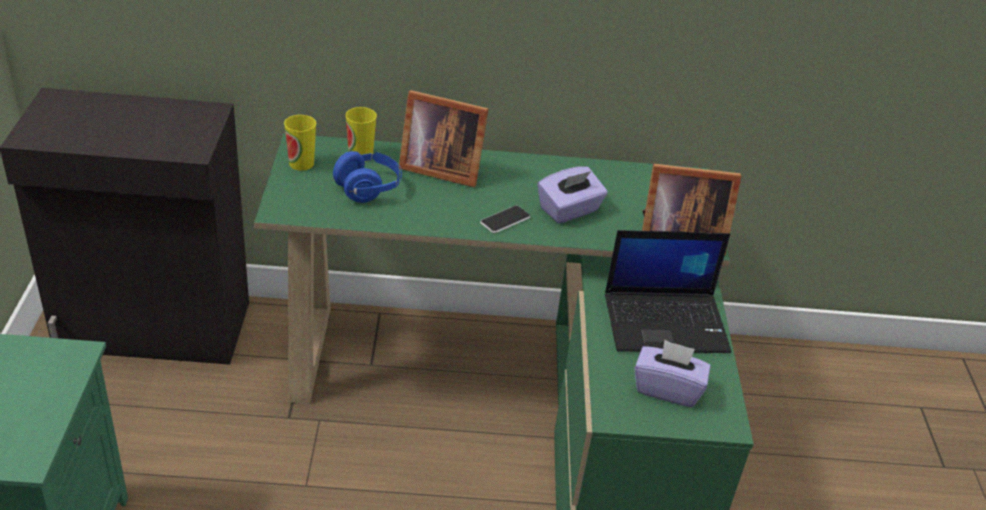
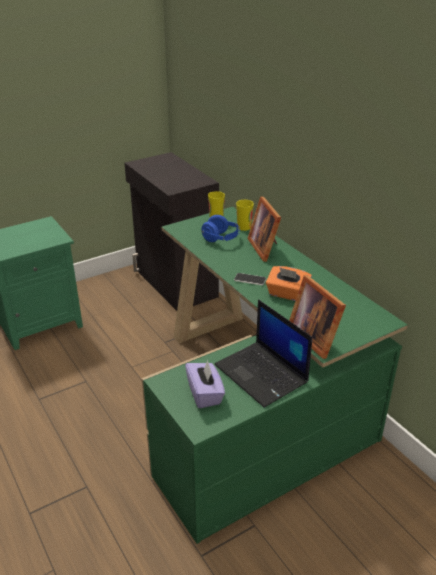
camera: 60 degrees right, 5 degrees down
purple tissue box [537,166,608,223] -> orange tissue box [266,266,312,301]

